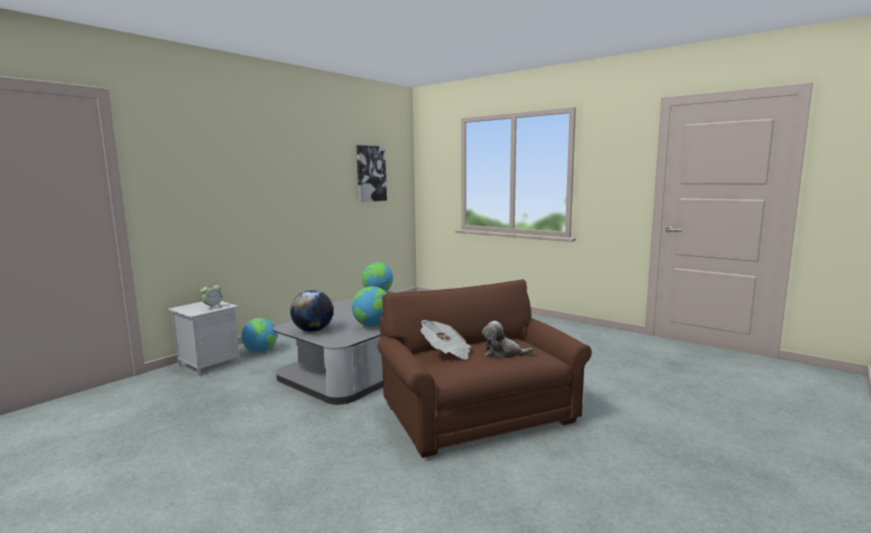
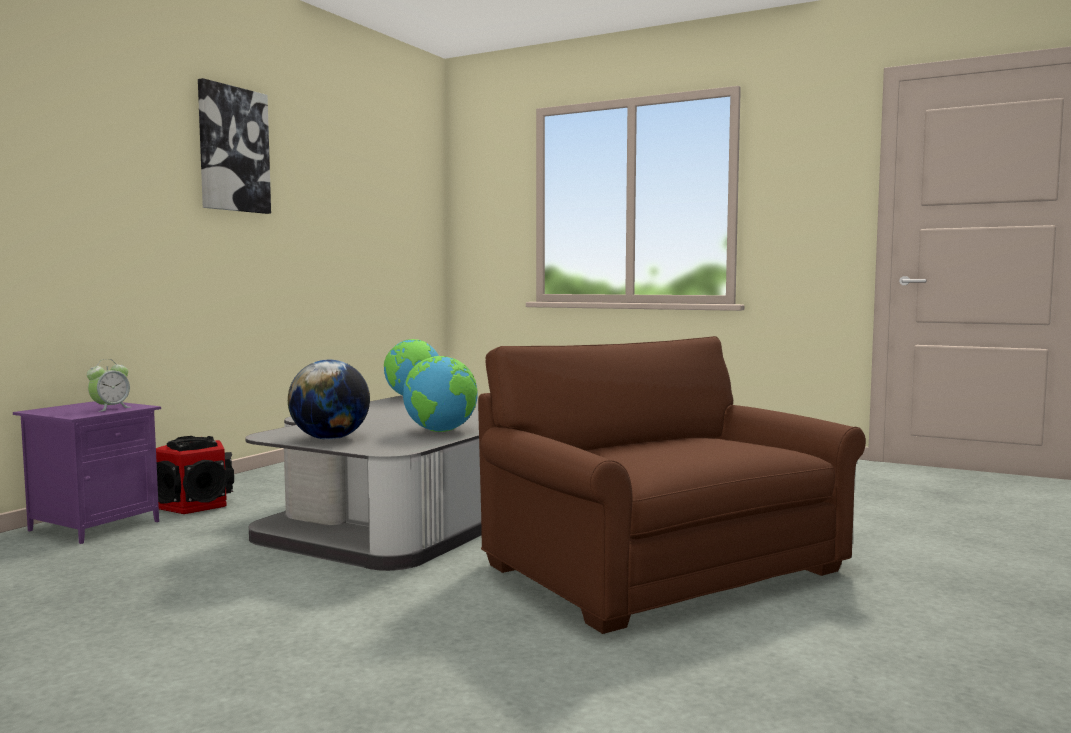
camera: 10 degrees left, 5 degrees down
grey nightstand [168,301,240,376] -> purple nightstand [13,401,161,544]
globe [241,318,277,353] -> speaker [156,436,234,514]
picture [356,145,387,202] -> picture moved to [198,78,271,214]
newspaper [421,320,471,360] -> none
plush toy [482,321,533,359] -> none

